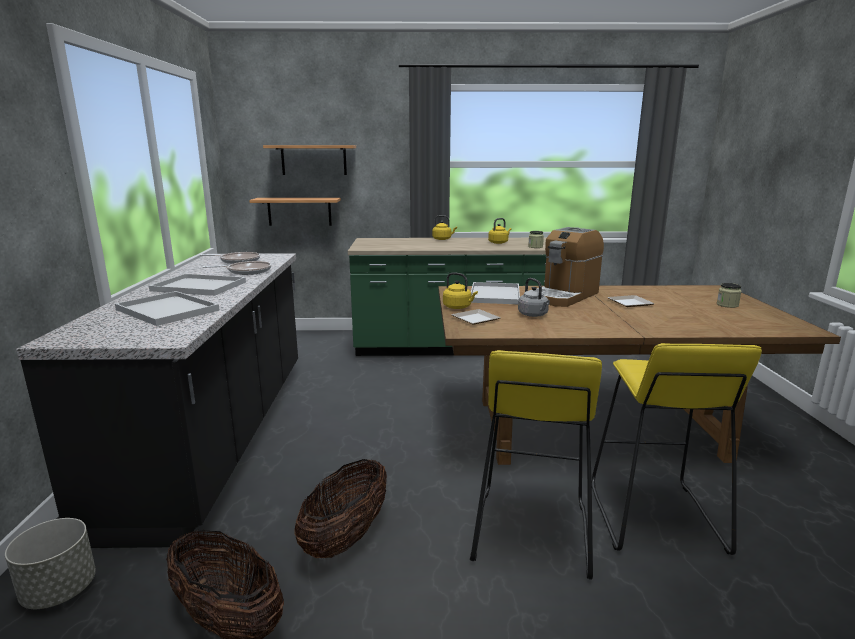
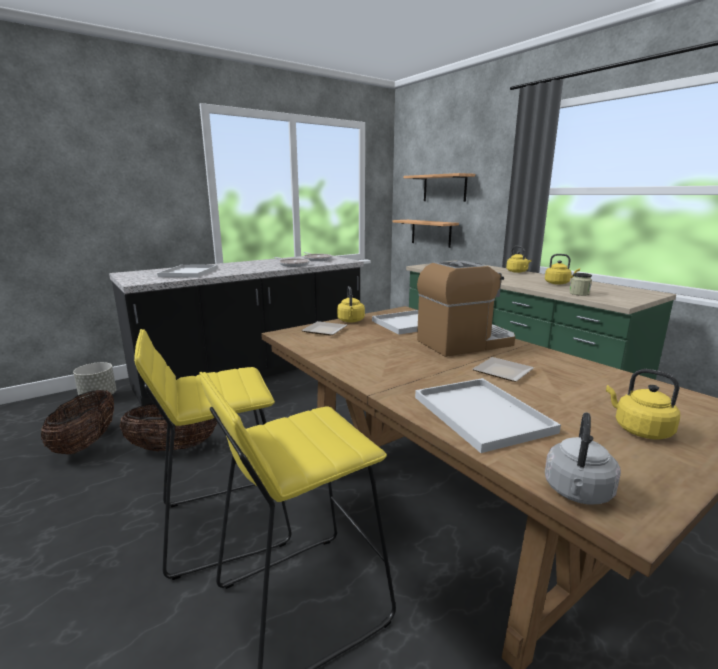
camera: 55 degrees right, 0 degrees up
white tray [149,274,246,296] -> white tray moved to [415,378,561,453]
grey kettle [518,278,549,317] -> grey kettle moved to [545,412,621,504]
coffee machine [536,227,604,307] -> coffee machine turned 150 degrees clockwise [417,261,515,357]
jar [717,283,742,308] -> yellow kettle [606,369,680,439]

